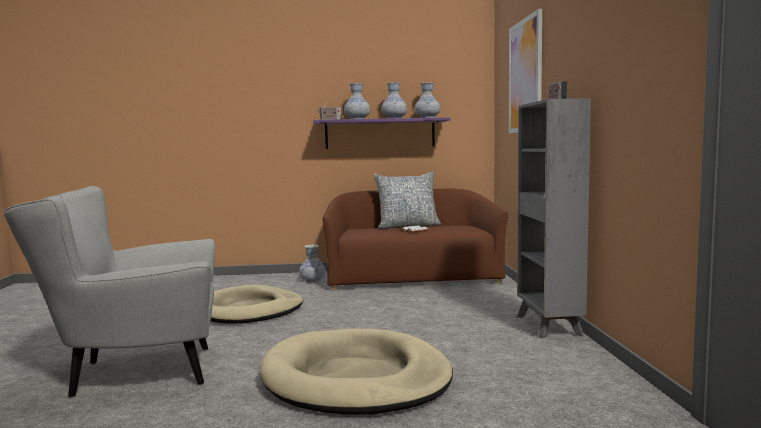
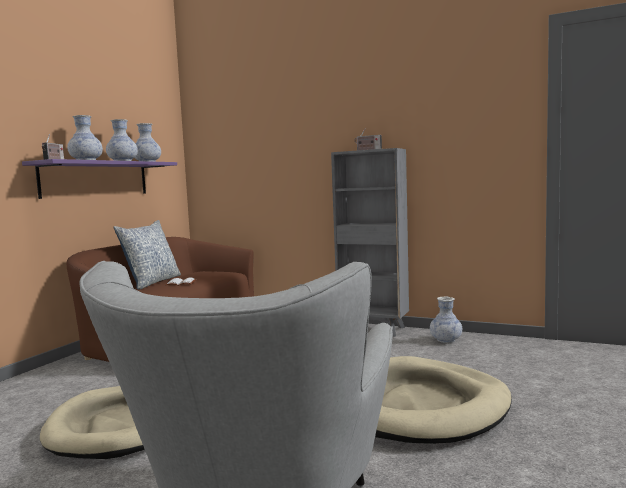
camera: 60 degrees left, 0 degrees up
vase [299,245,326,283] -> vase moved to [430,297,462,343]
picture [509,9,542,133] -> none

